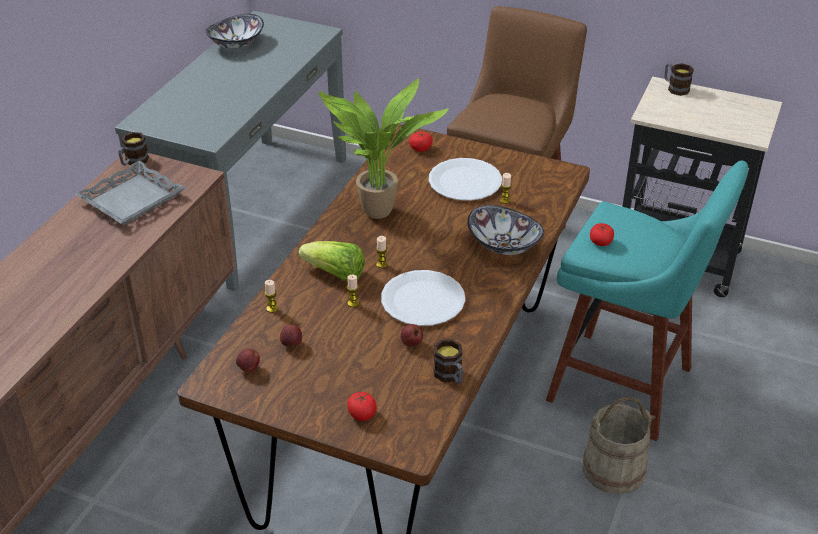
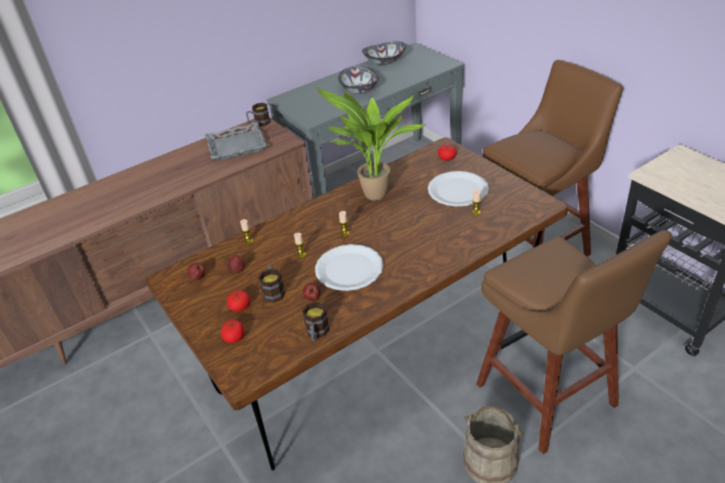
camera: 35 degrees right, 0 degrees up
lettuce [298,241,365,281] -> none
bowl [467,205,544,255] -> bowl moved to [338,66,379,94]
turquoise stool [546,161,748,441] -> brown stool [476,230,671,454]
tomato [590,223,614,246] -> tomato moved to [227,290,250,312]
mug [664,63,694,96] -> mug moved to [258,265,285,303]

